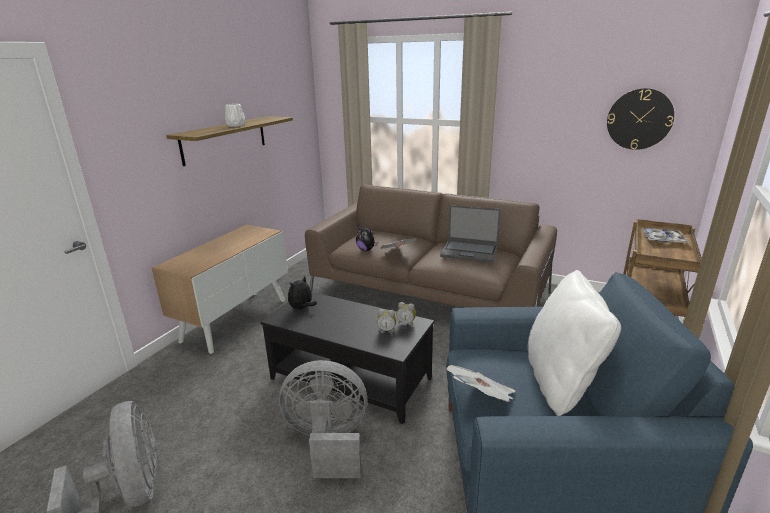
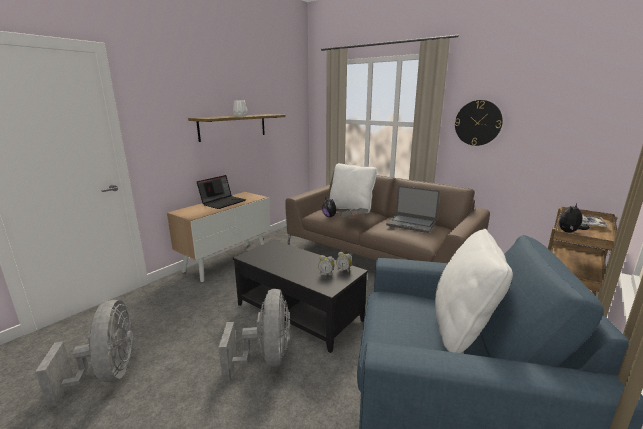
camera: 10 degrees right, 5 degrees down
grey fan [279,360,368,478] -> grey fan turned 75 degrees clockwise [218,289,290,381]
plush toy [288,276,317,309] -> plush toy moved to [559,203,590,233]
newspaper [447,365,515,402] -> none
wall clock [607,88,674,150] -> wall clock moved to [455,100,503,146]
none -> laptop [197,175,246,209]
none -> white pillow [330,163,377,213]

